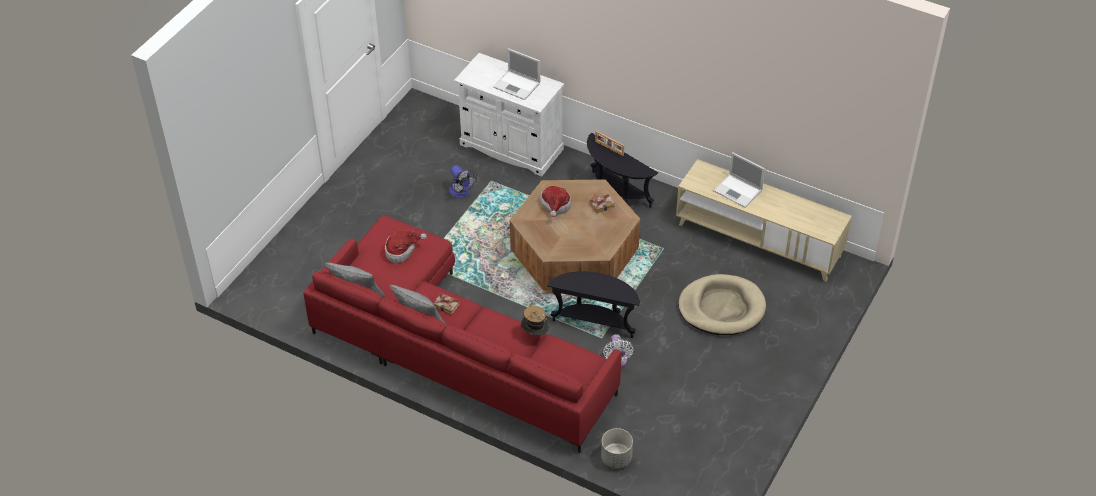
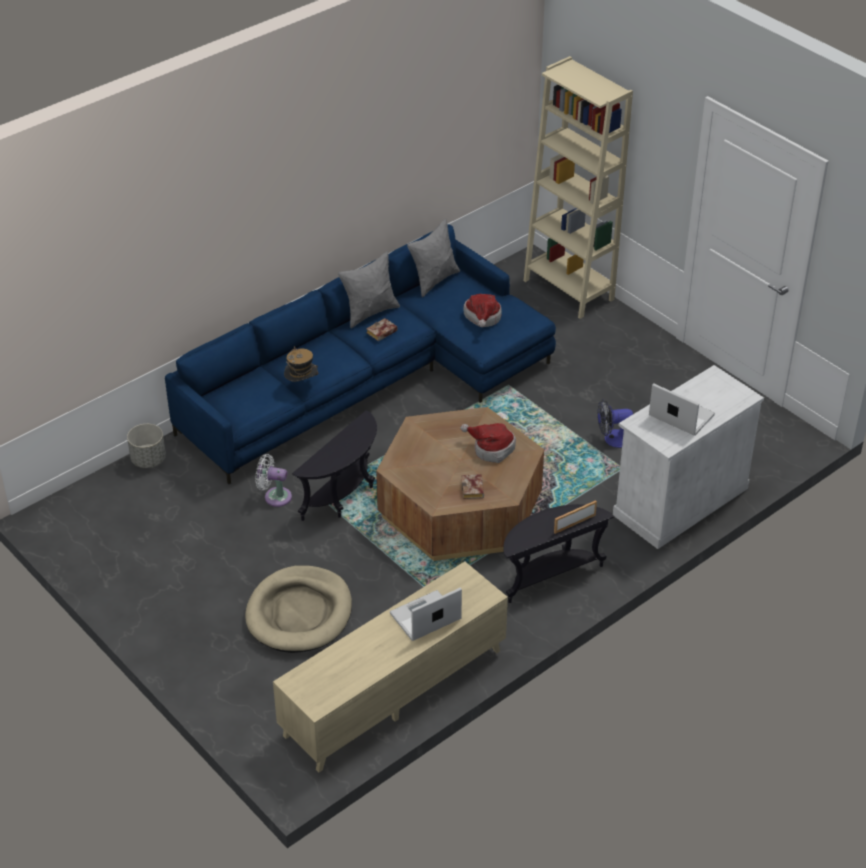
camera: 110 degrees right, 5 degrees down
red sofa [304,215,621,453] -> blue sofa [165,224,556,484]
laptop [493,48,540,100] -> laptop turned 75 degrees clockwise [649,383,715,436]
none -> beige bookcase [524,56,633,319]

